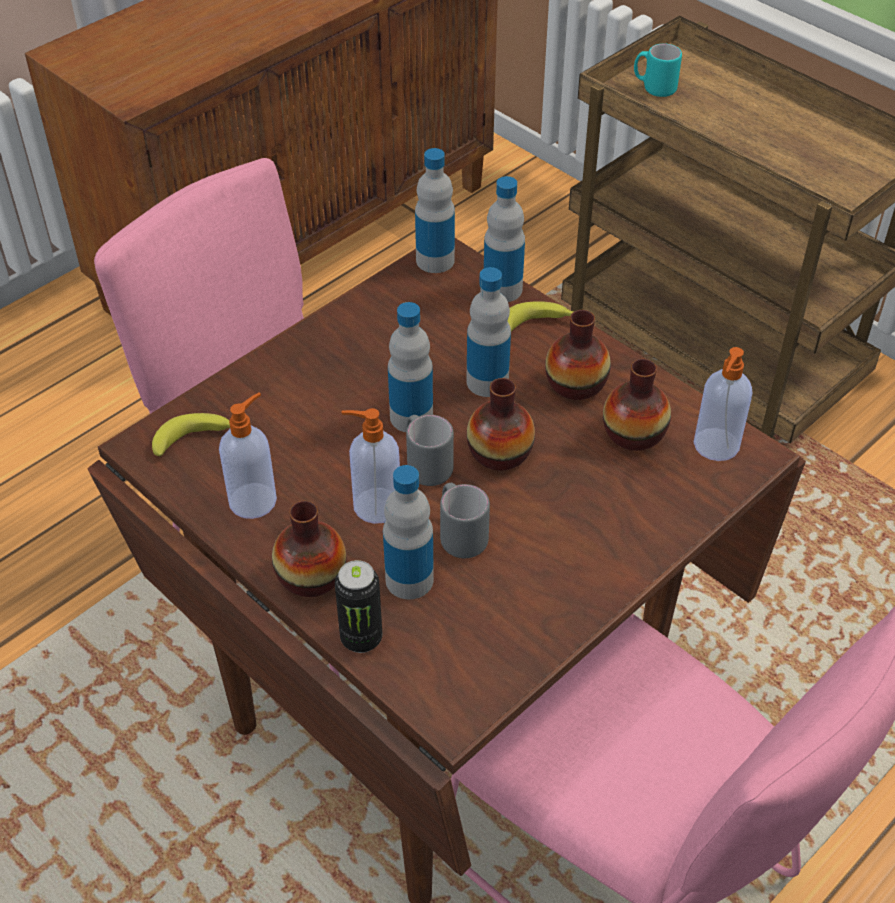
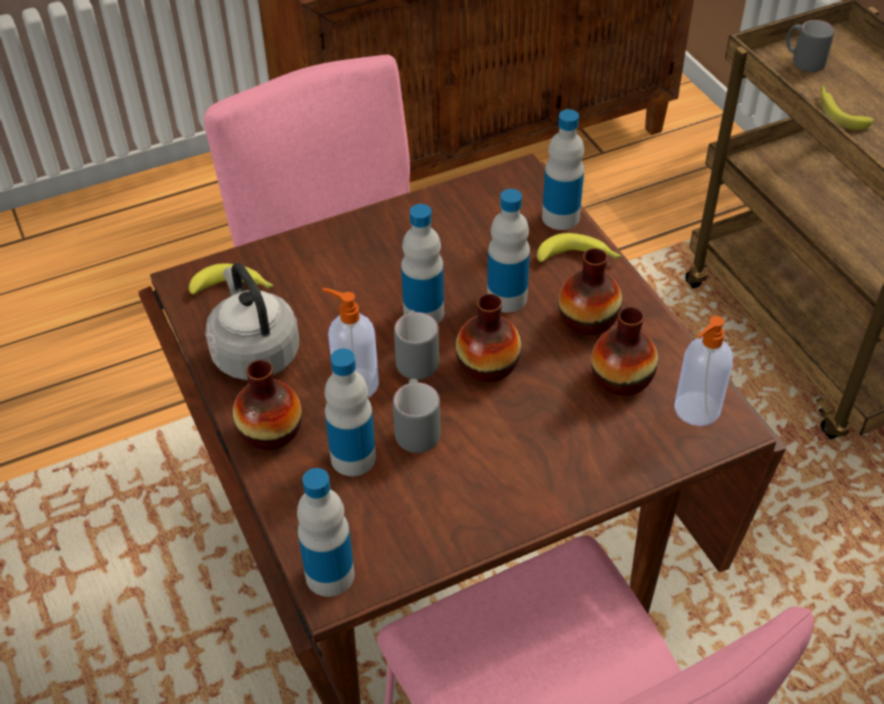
camera: 20 degrees right, 0 degrees up
soap dispenser [219,393,277,519] -> grey kettle [205,263,299,380]
can [335,560,382,653] -> none
bottle [415,148,455,273] -> bottle moved to [297,468,354,597]
turquoise mug [634,44,682,97] -> grey mug [786,20,835,72]
none -> banana [820,86,873,130]

